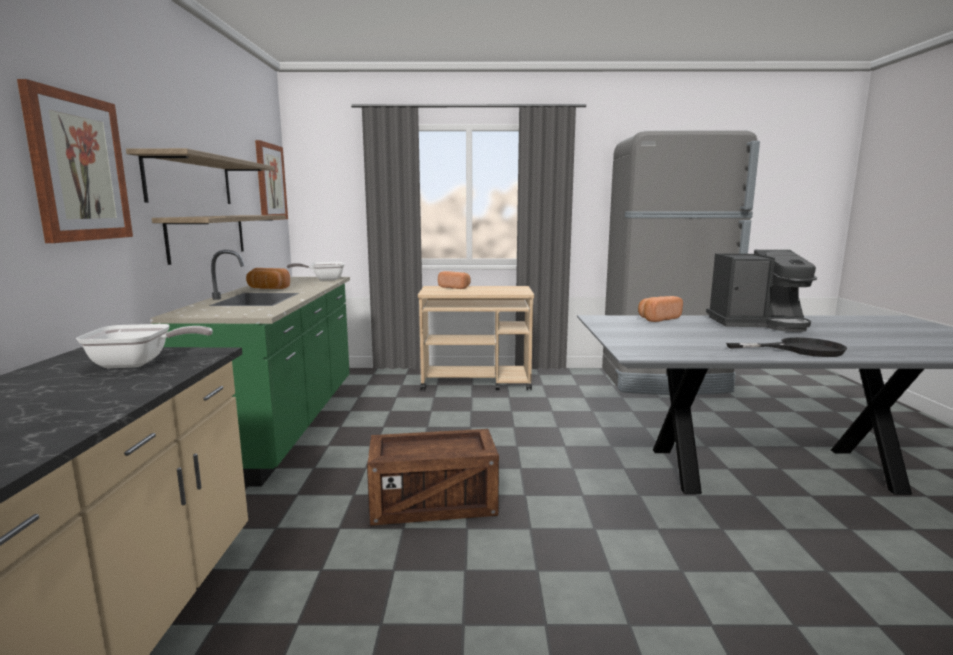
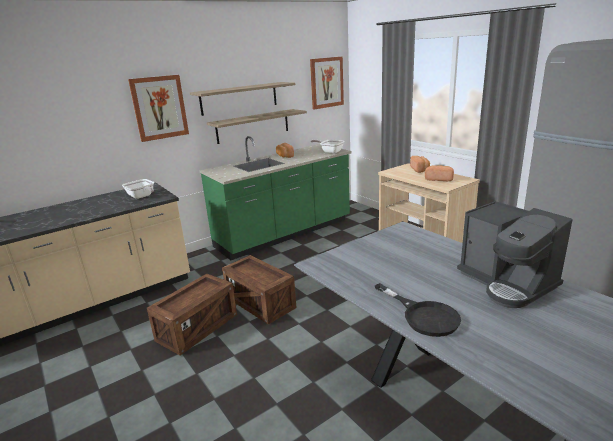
camera: 55 degrees right, 10 degrees up
bread [638,296,683,322] -> bread moved to [425,166,454,181]
none -> crate [147,274,237,355]

